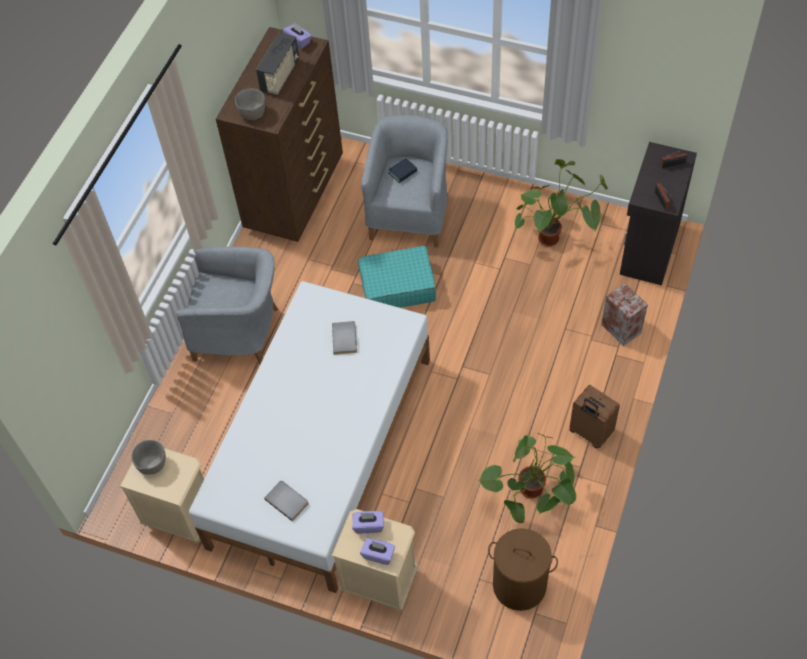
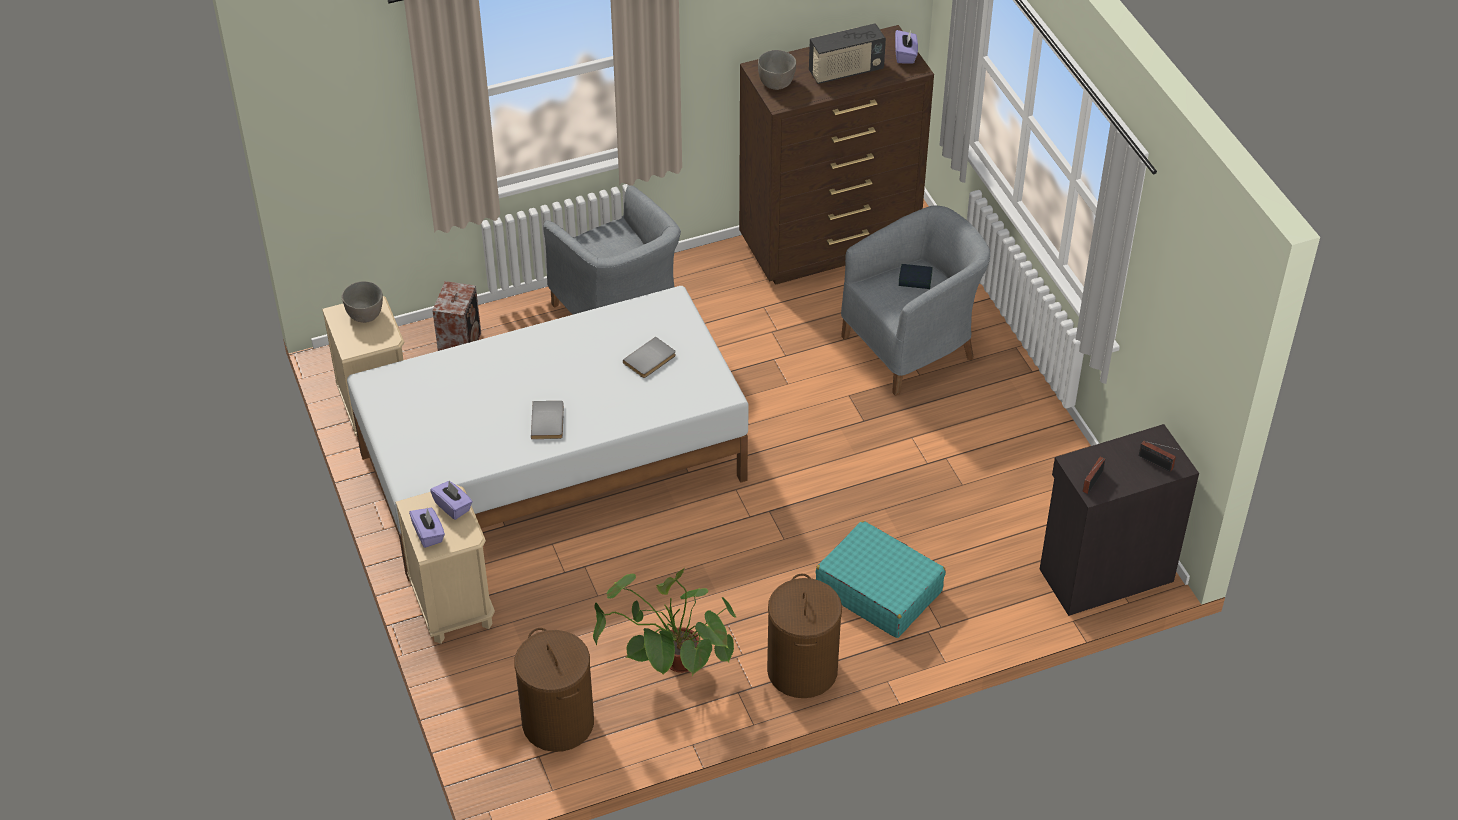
camera: 45 degrees right, 10 degrees down
grey book [264,481,309,521] -> grey book moved to [531,401,564,439]
turquoise suitcase [358,246,436,308] -> turquoise suitcase moved to [816,521,946,638]
potted plant [515,159,608,246] -> none
brown suitcase [569,385,620,448] -> brown laundry basket [767,573,842,698]
speaker [601,283,648,346] -> speaker moved to [432,281,481,351]

